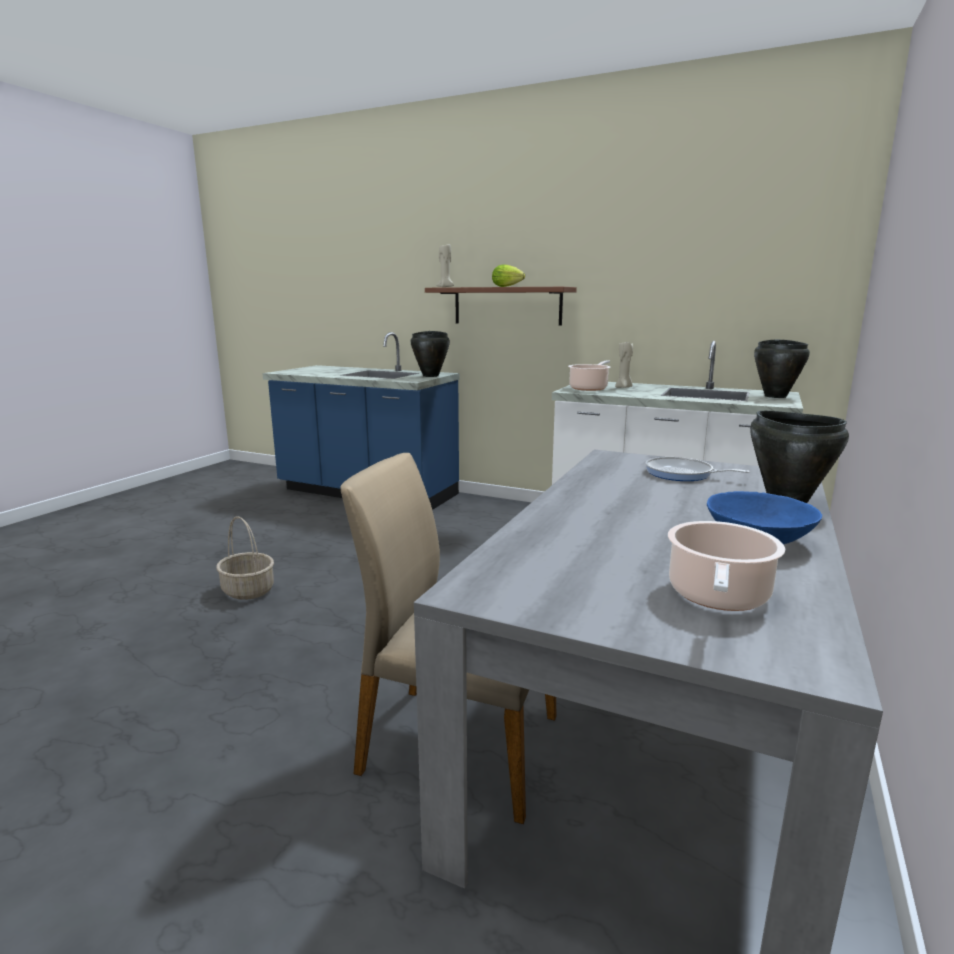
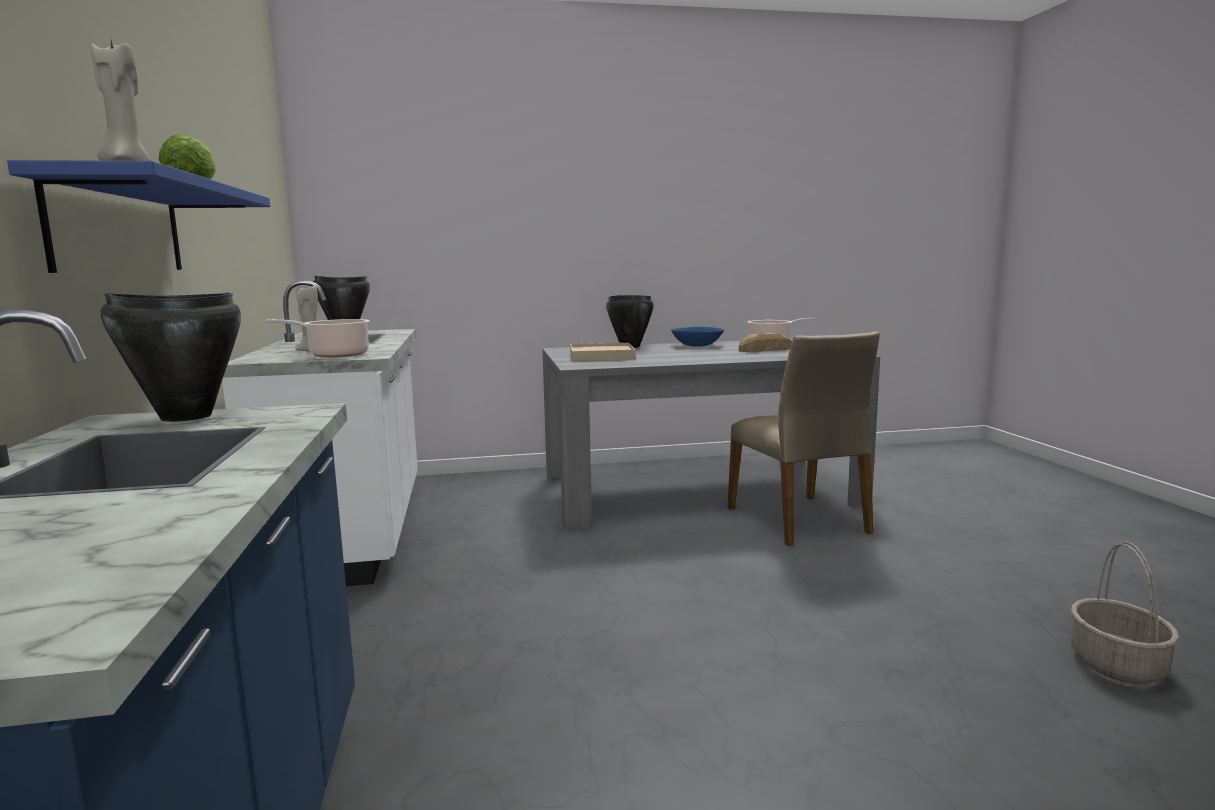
camera: 125 degrees left, 5 degrees down
basket [216,516,274,600] -> basket moved to [1071,541,1179,684]
brown shelf [425,287,577,325] -> blue shelf [7,160,270,273]
frying pan [645,457,750,481] -> beige tray [570,343,636,361]
none -> bread [739,333,792,352]

